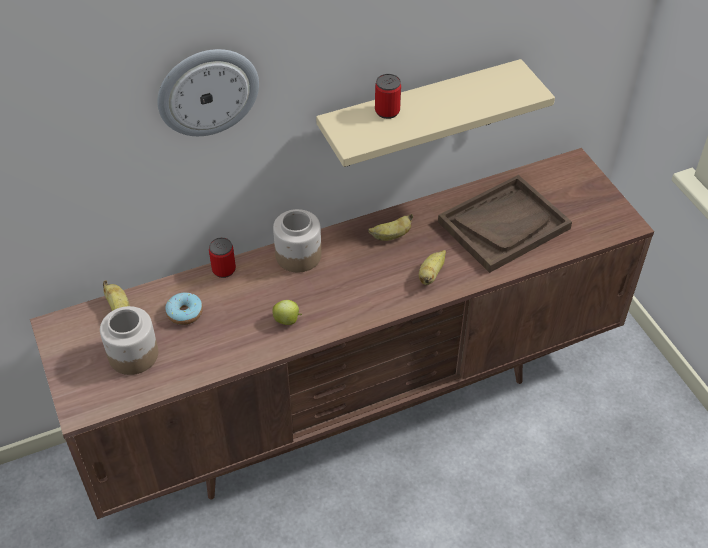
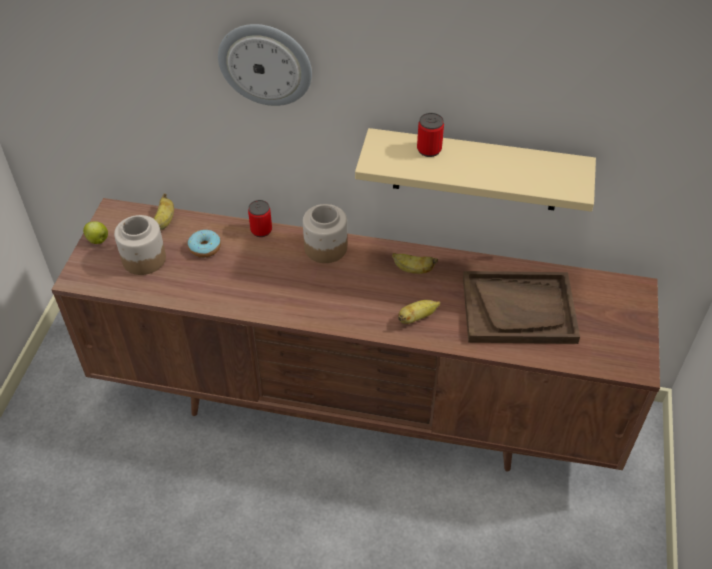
camera: 35 degrees right, 0 degrees up
apple [272,300,302,325] -> apple moved to [83,221,108,244]

